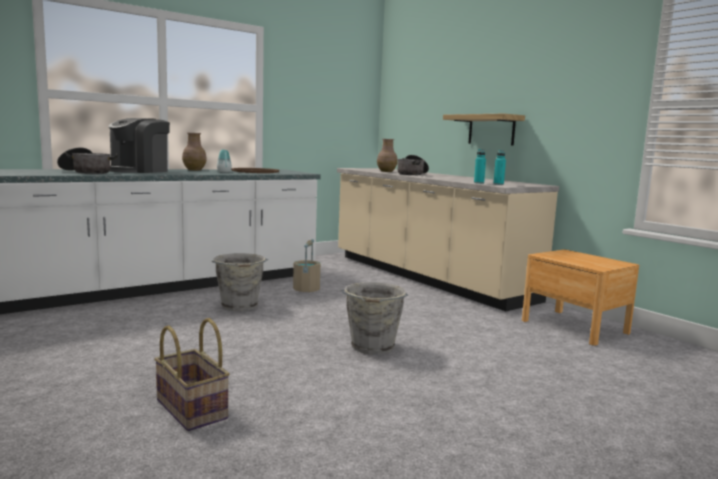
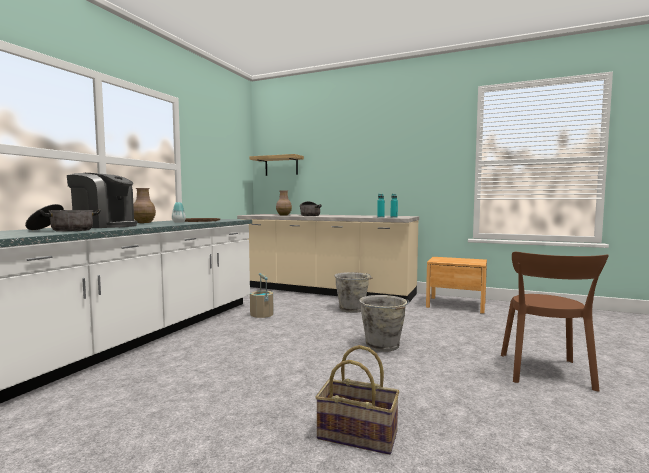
camera: 30 degrees left, 5 degrees down
coffee machine [108,118,170,173] -> coffee machine turned 75 degrees counterclockwise [67,173,138,228]
grey bucket [211,253,268,311] -> grey bucket moved to [334,272,373,313]
shelf [443,114,525,145] -> shelf moved to [250,154,304,176]
none -> brown chair [501,252,609,392]

